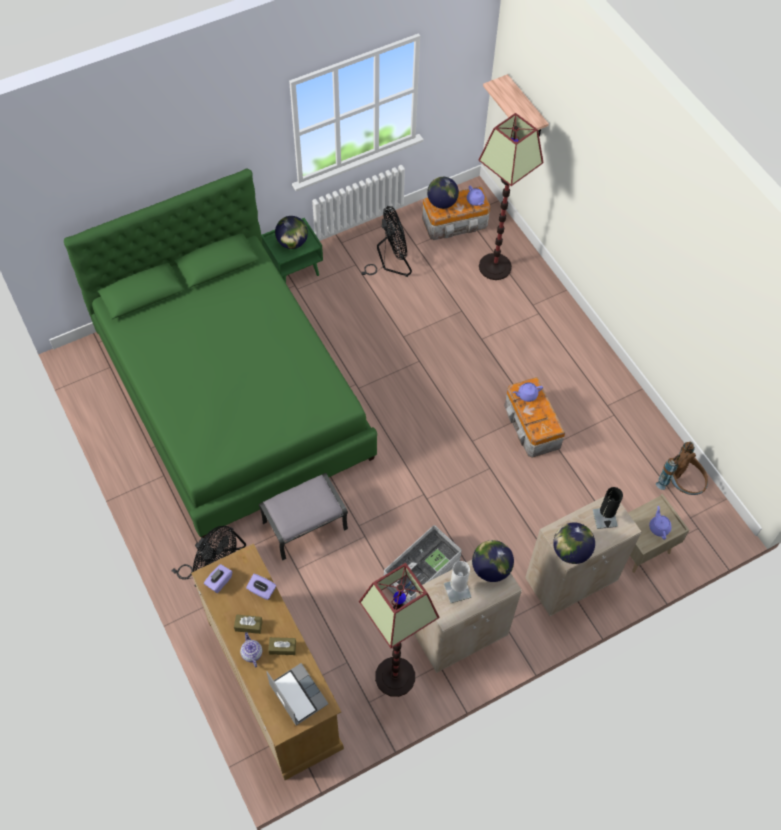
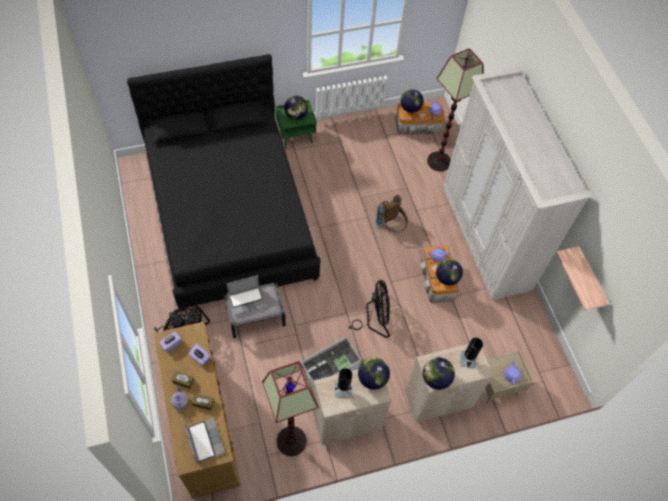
camera: 10 degrees right, 0 degrees up
green bed [64,168,377,538] -> black bed [127,54,321,311]
black fan [360,206,412,277] -> black fan moved to [348,279,390,338]
white table lamp [444,561,472,603] -> black table lamp [335,368,352,398]
shelf [483,74,549,137] -> shelf moved to [556,246,609,311]
brown backpack [656,442,708,495] -> brown backpack moved to [374,194,408,233]
none -> laptop [227,275,266,315]
none -> globe [436,259,463,285]
none -> white wardrobe [443,67,591,300]

